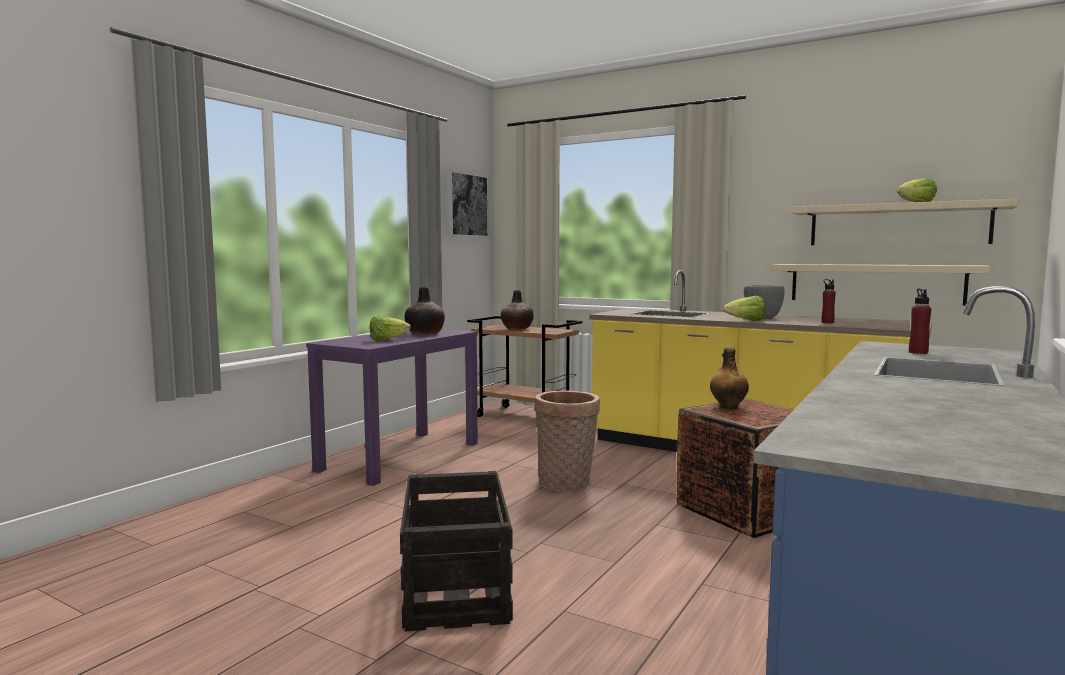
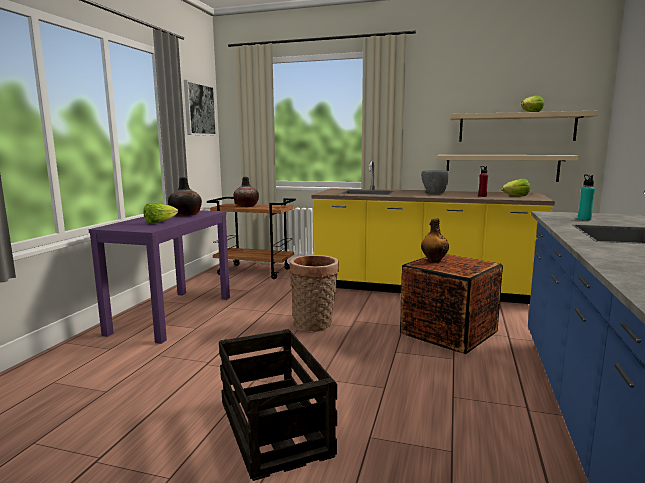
camera: 15 degrees left, 5 degrees up
lettuce [723,296,765,321] -> lettuce moved to [501,178,530,197]
red bottle [909,289,931,354] -> turquoise bottle [578,175,595,221]

